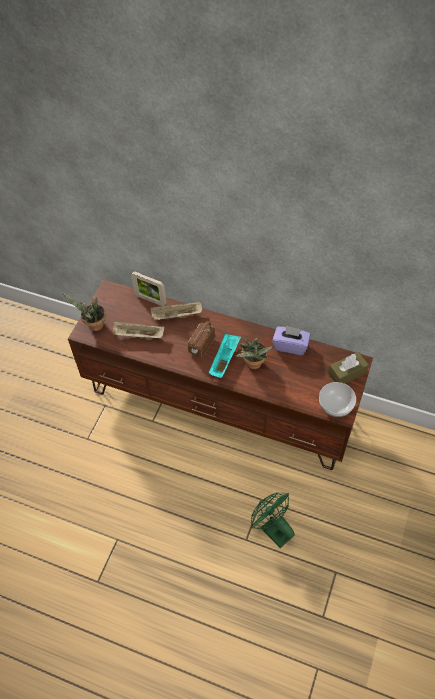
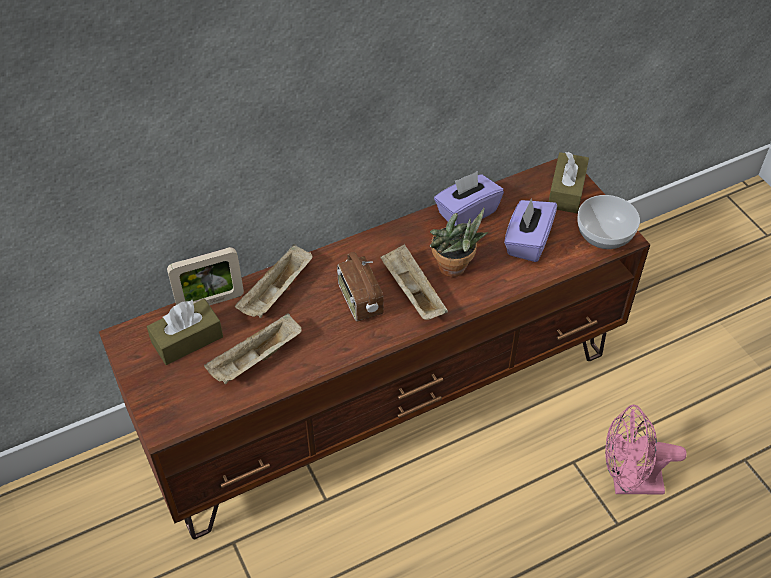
camera: 50 degrees left, 5 degrees down
potted plant [62,293,106,331] -> none
turquoise tray [209,334,241,378] -> beige tray [380,244,448,320]
green fan [251,492,295,548] -> pink fan [605,405,687,495]
none -> brown tissue box [147,299,223,365]
none -> purple tissue box [504,198,557,262]

